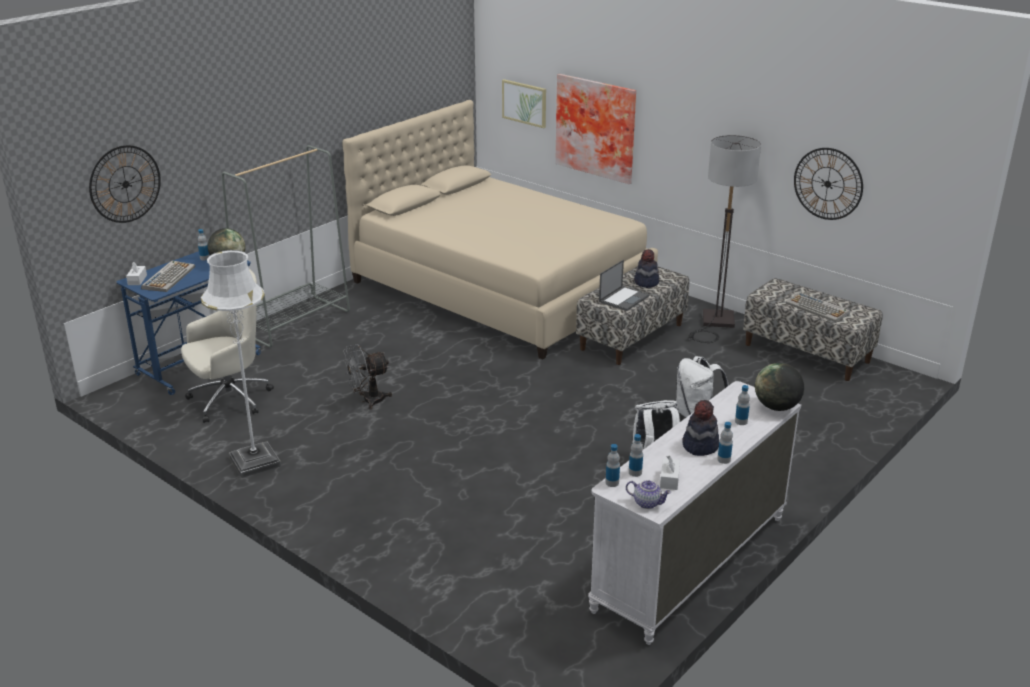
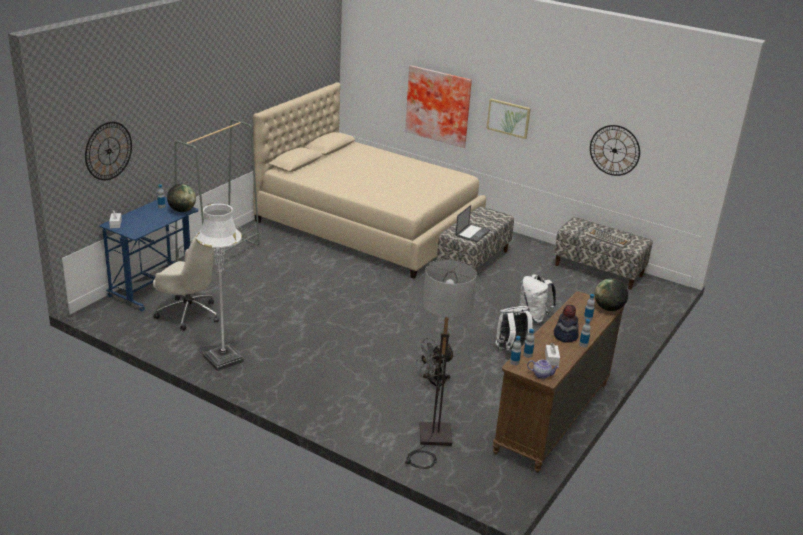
camera: 10 degrees left, 0 degrees up
keyboard [141,261,195,292] -> none
beige office chair [181,269,274,423] -> beige office chair turned 60 degrees clockwise [153,236,219,331]
grey fan [343,344,392,410] -> grey fan moved to [414,338,455,391]
picture [502,79,546,128] -> picture moved to [487,99,531,139]
white dresser [588,381,801,645] -> brown dresser [493,291,624,472]
hat [634,249,659,288] -> none
floor lamp [688,135,761,343] -> floor lamp moved to [405,259,477,469]

